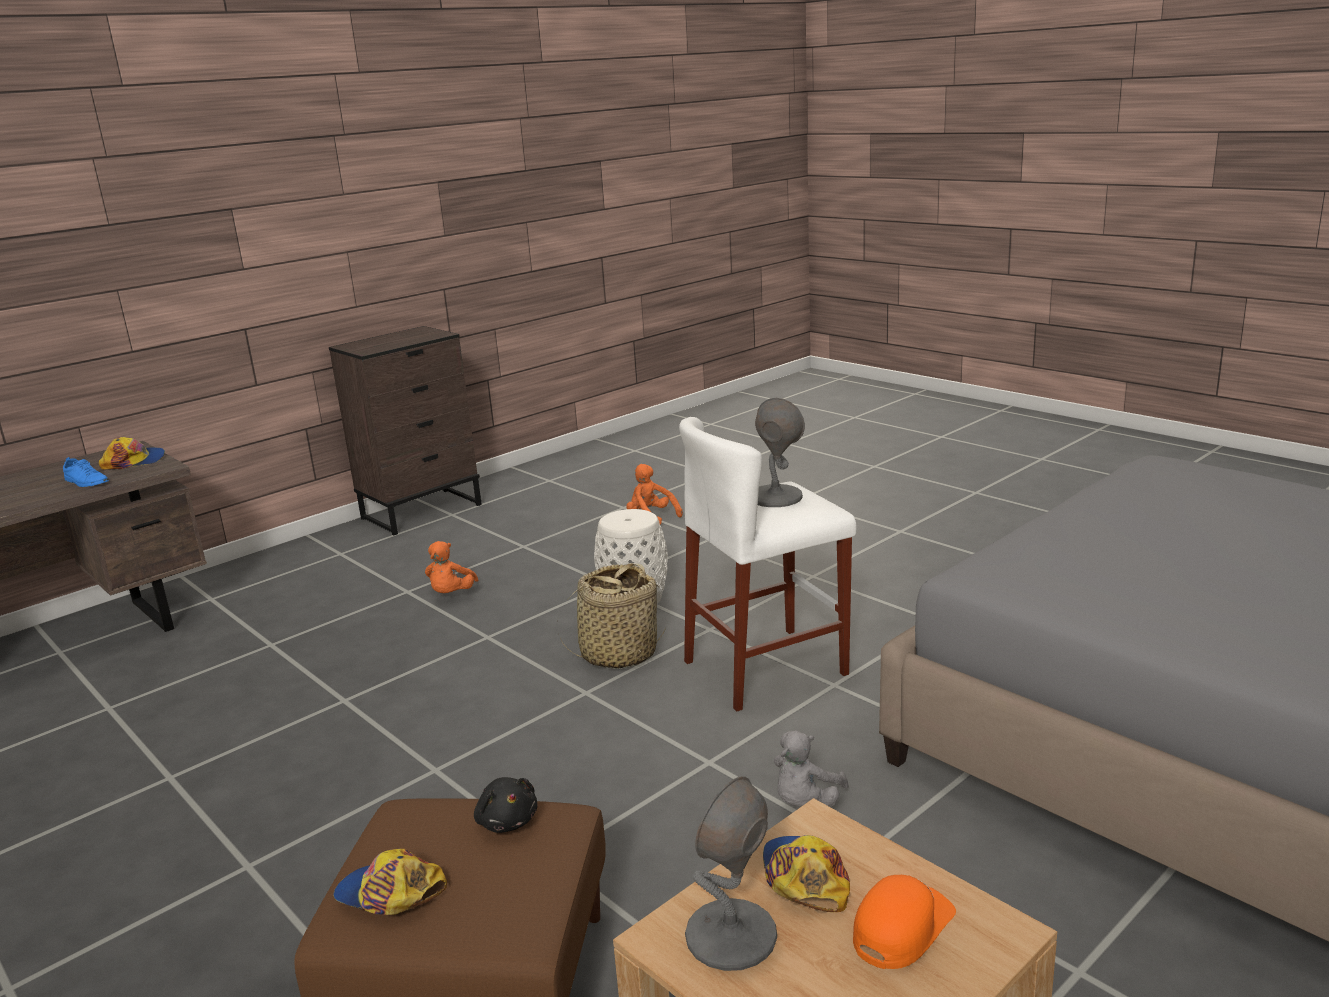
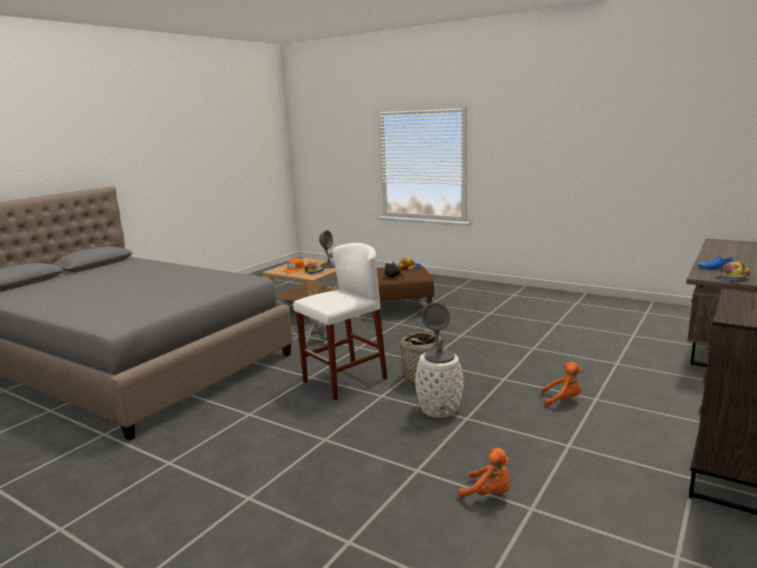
camera: 165 degrees right, 5 degrees down
orange plush toy [425,541,479,593] -> orange plush toy turned 105 degrees clockwise [541,362,582,406]
grey table lamp [755,398,805,507] -> grey table lamp moved to [421,302,455,363]

